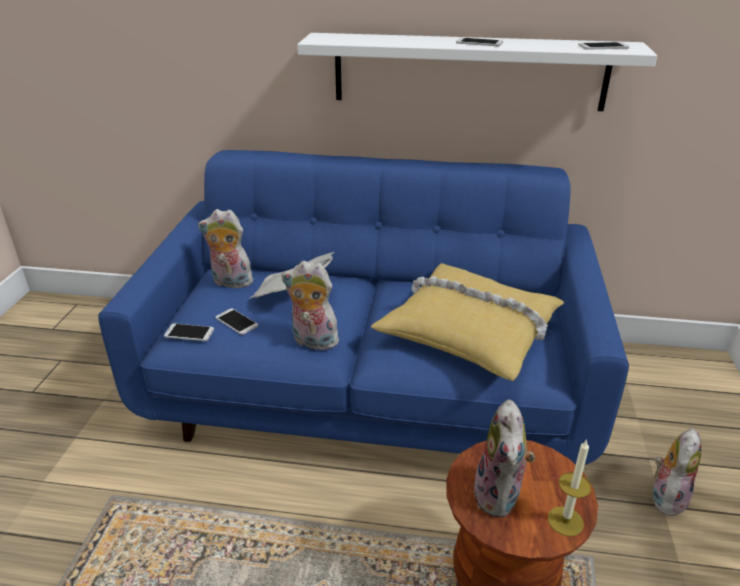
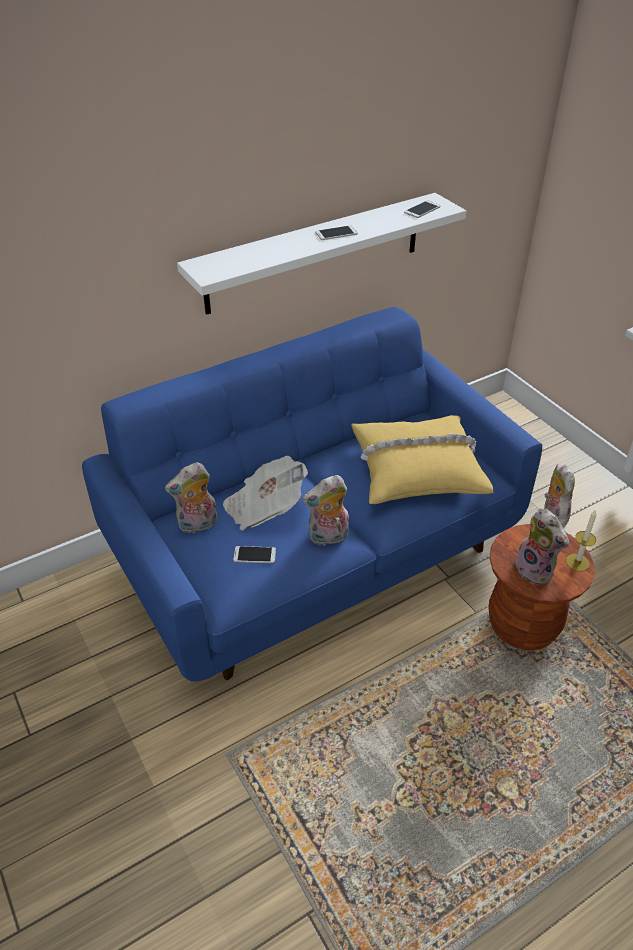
camera: 40 degrees left, 10 degrees up
phone [164,323,214,341] -> none

